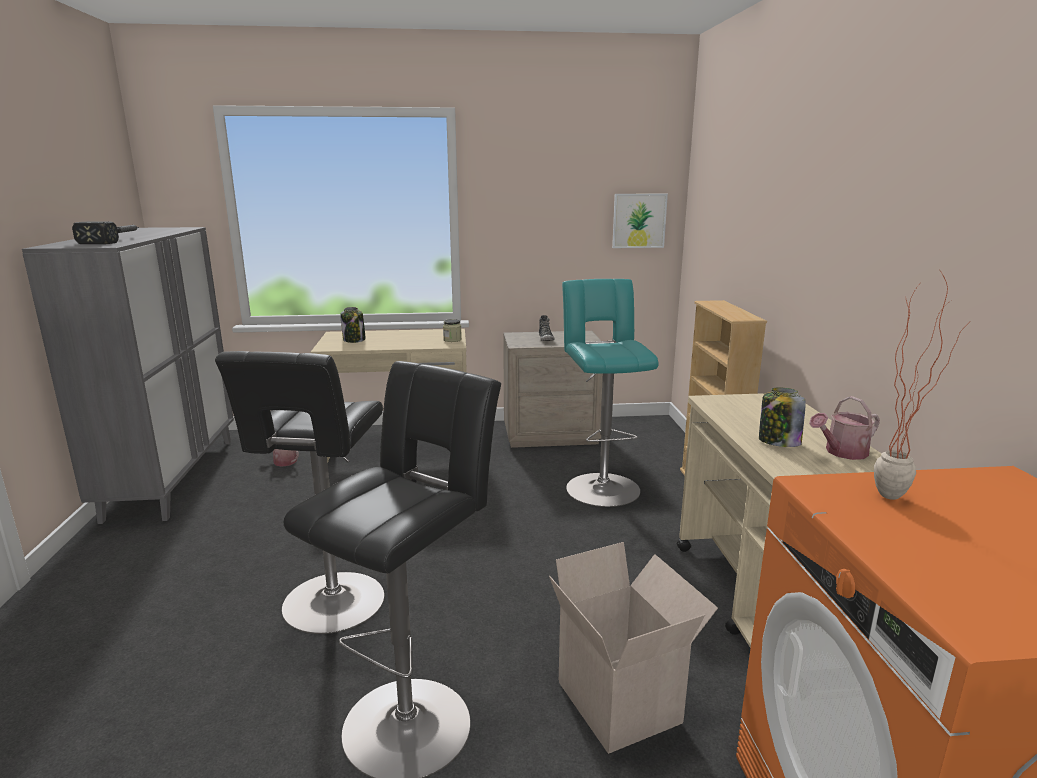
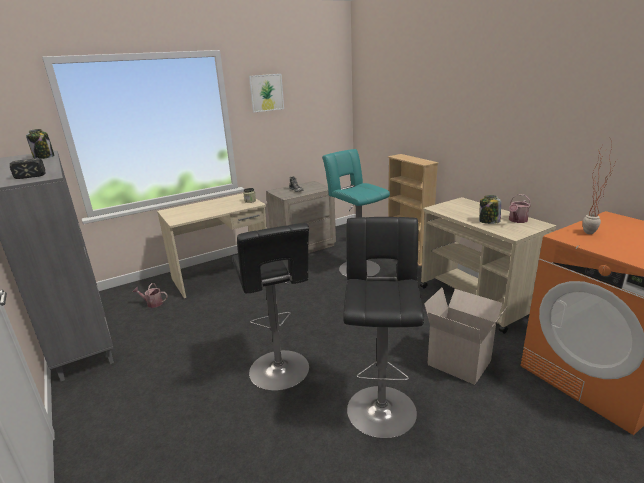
camera: 25 degrees left, 5 degrees up
jar [340,307,366,343] -> jar moved to [26,129,54,159]
picture [612,194,668,248] -> picture moved to [249,74,284,113]

